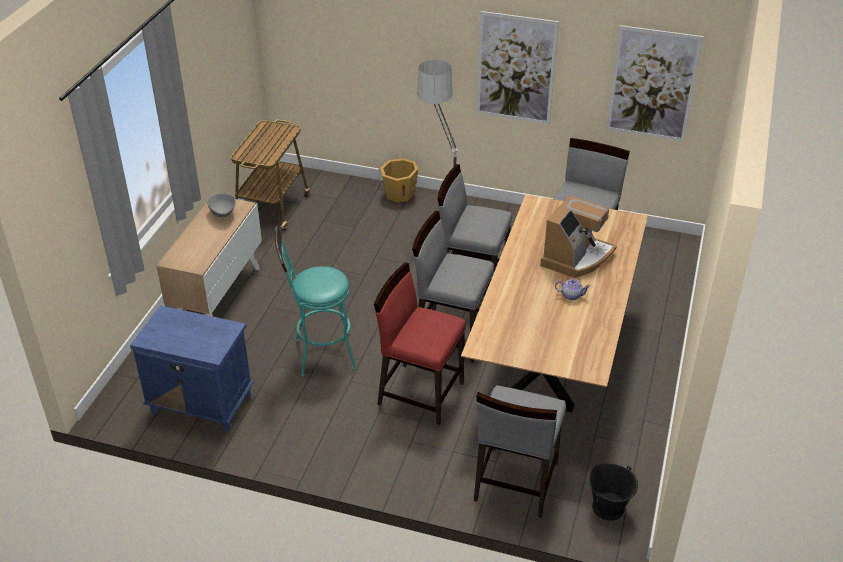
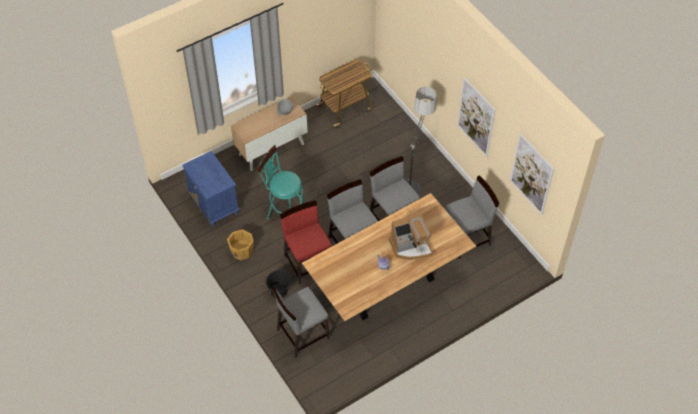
camera: 40 degrees right, 15 degrees up
orange bucket [379,159,418,202] -> orange bucket moved to [227,229,254,261]
black bucket [589,463,638,521] -> black bucket moved to [264,270,290,298]

